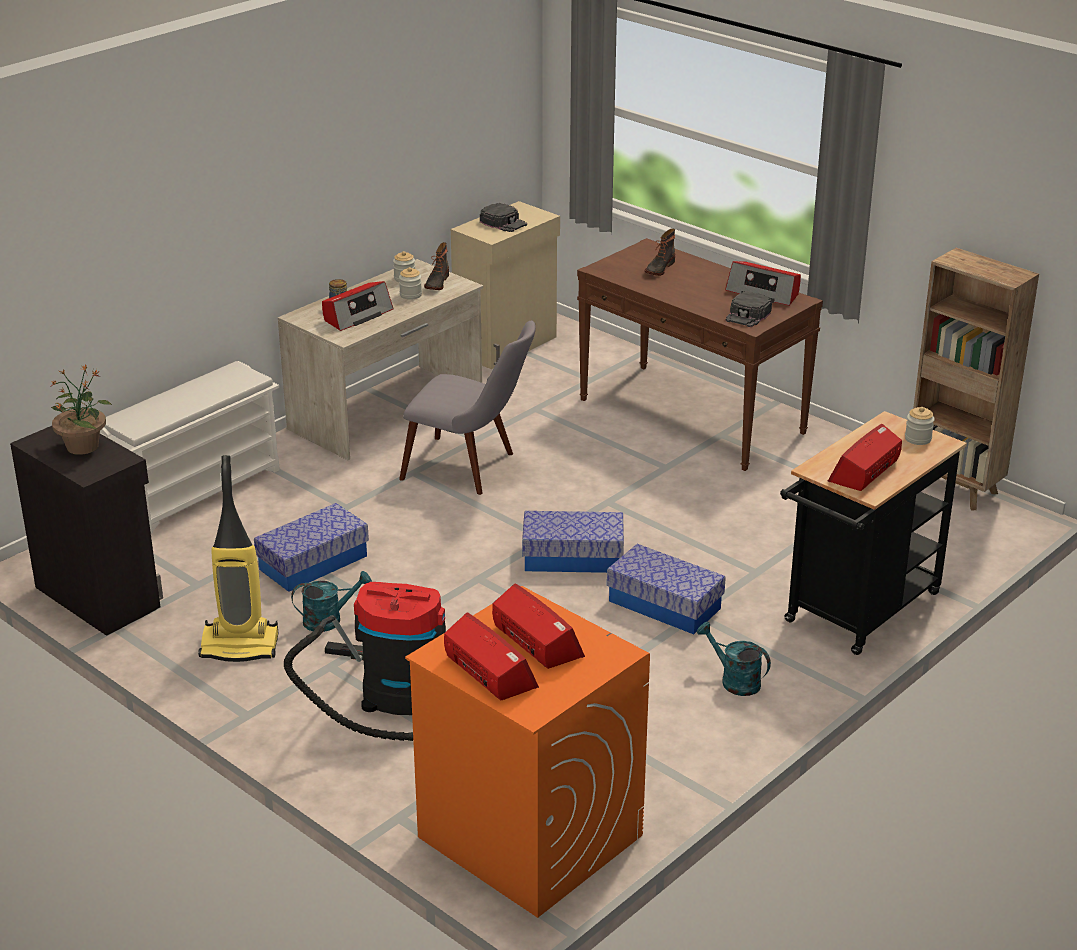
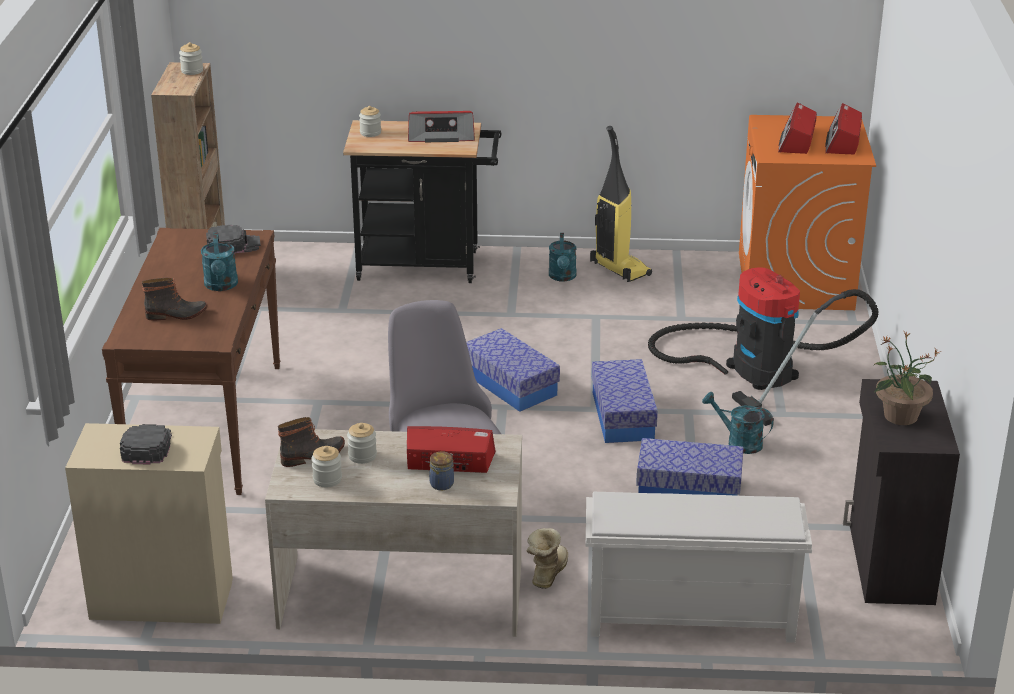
camera: 130 degrees left, 0 degrees up
vacuum cleaner [198,455,279,662] -> vacuum cleaner moved to [590,126,652,282]
storage box [607,544,726,634] -> storage box moved to [592,359,658,443]
radio [725,261,801,306] -> none
none -> jar [179,42,203,75]
none -> turquoise watering can [201,232,238,291]
none -> boot [526,528,568,589]

